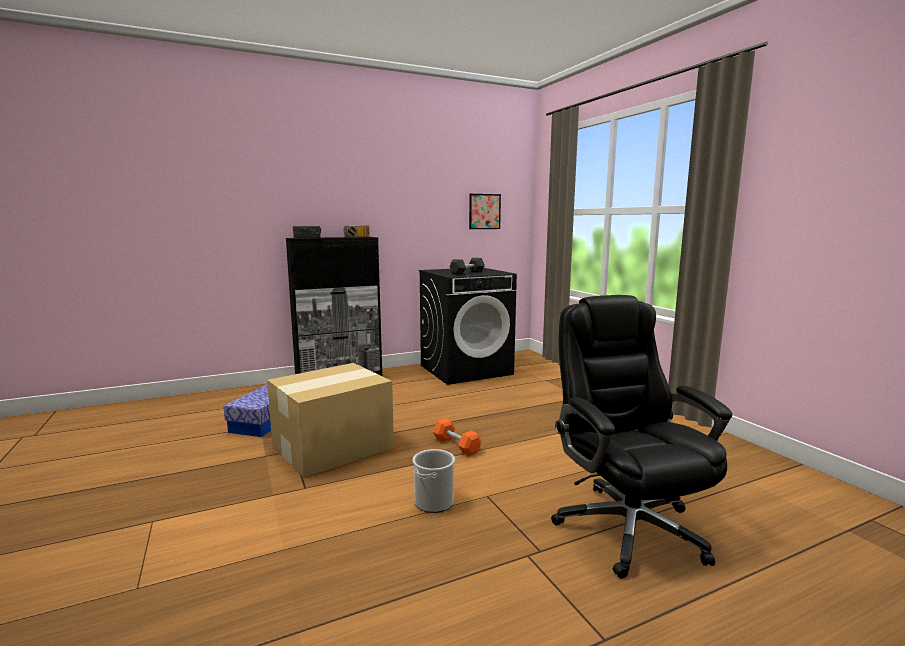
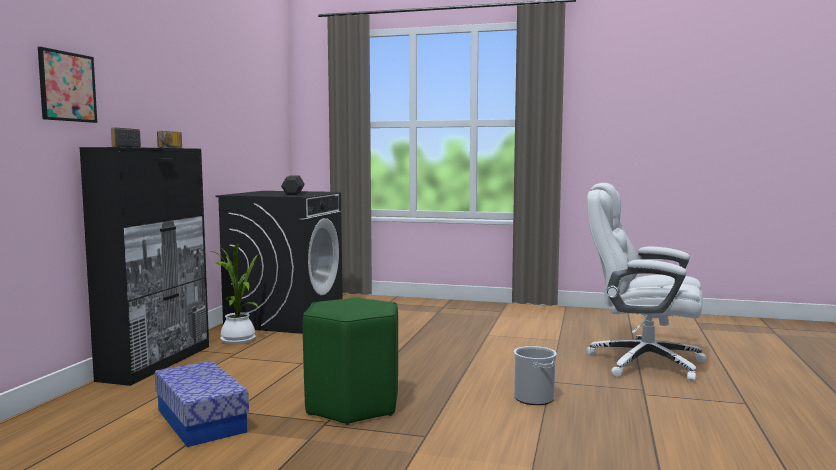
camera: 50 degrees left, 5 degrees down
cardboard box [267,363,394,478] -> green stool [302,297,398,425]
orange dumbbell [433,418,482,456] -> none
picture [469,194,501,229] -> picture moved to [38,47,97,123]
black office chair [551,295,732,579] -> white office chair [587,183,707,382]
none -> potted plant [211,243,258,344]

